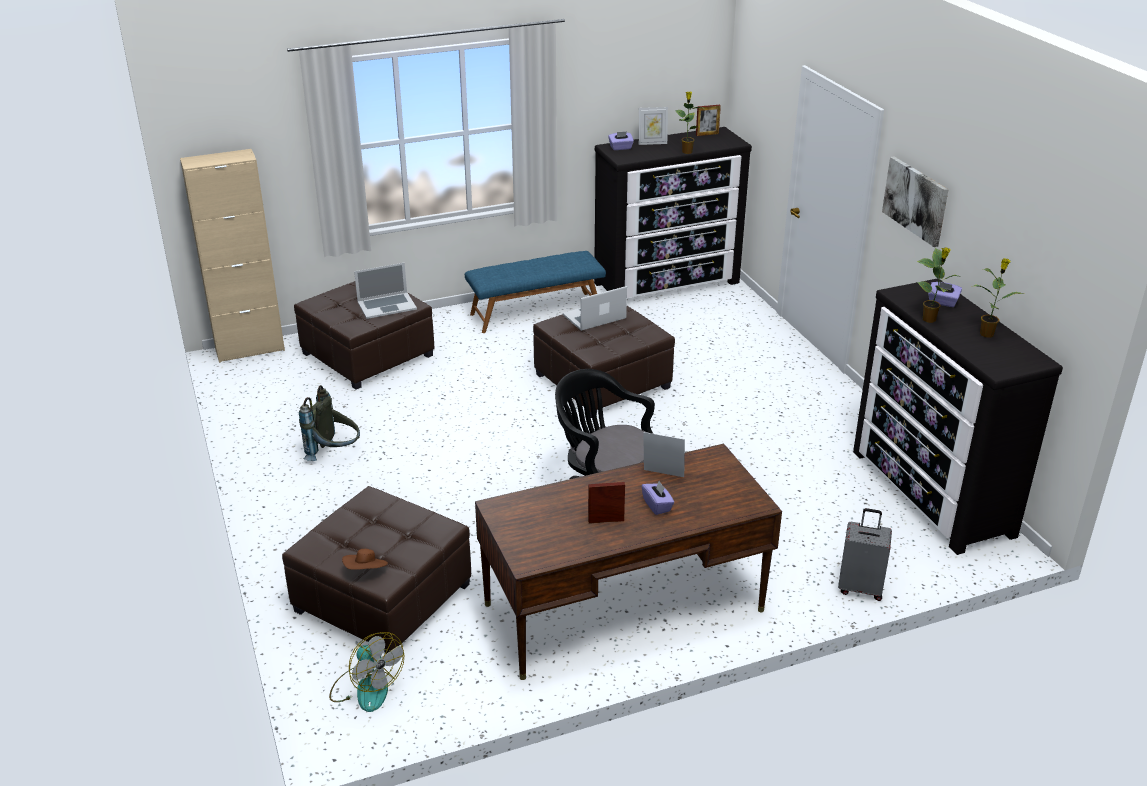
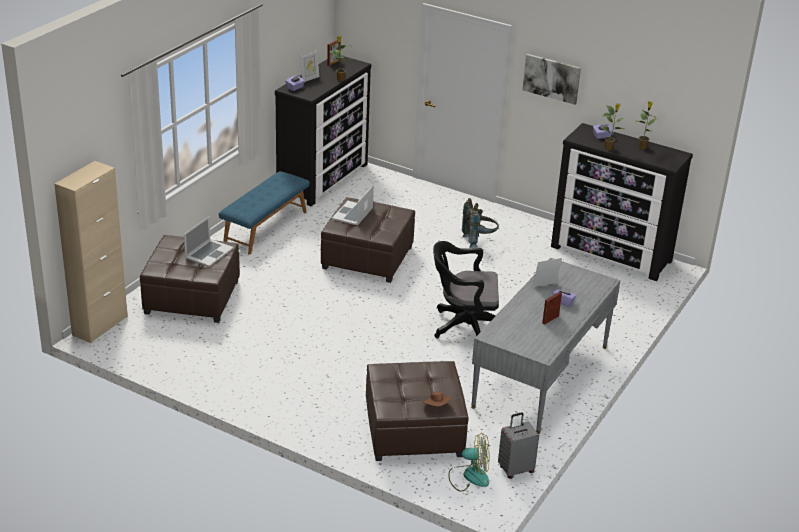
camera: 40 degrees left, 0 degrees up
grey backpack [299,385,360,461] -> grey backpack moved to [462,198,499,248]
brown desk [475,444,782,680] -> grey desk [471,258,620,434]
grey suitcase [838,508,892,601] -> grey suitcase moved to [498,412,539,479]

